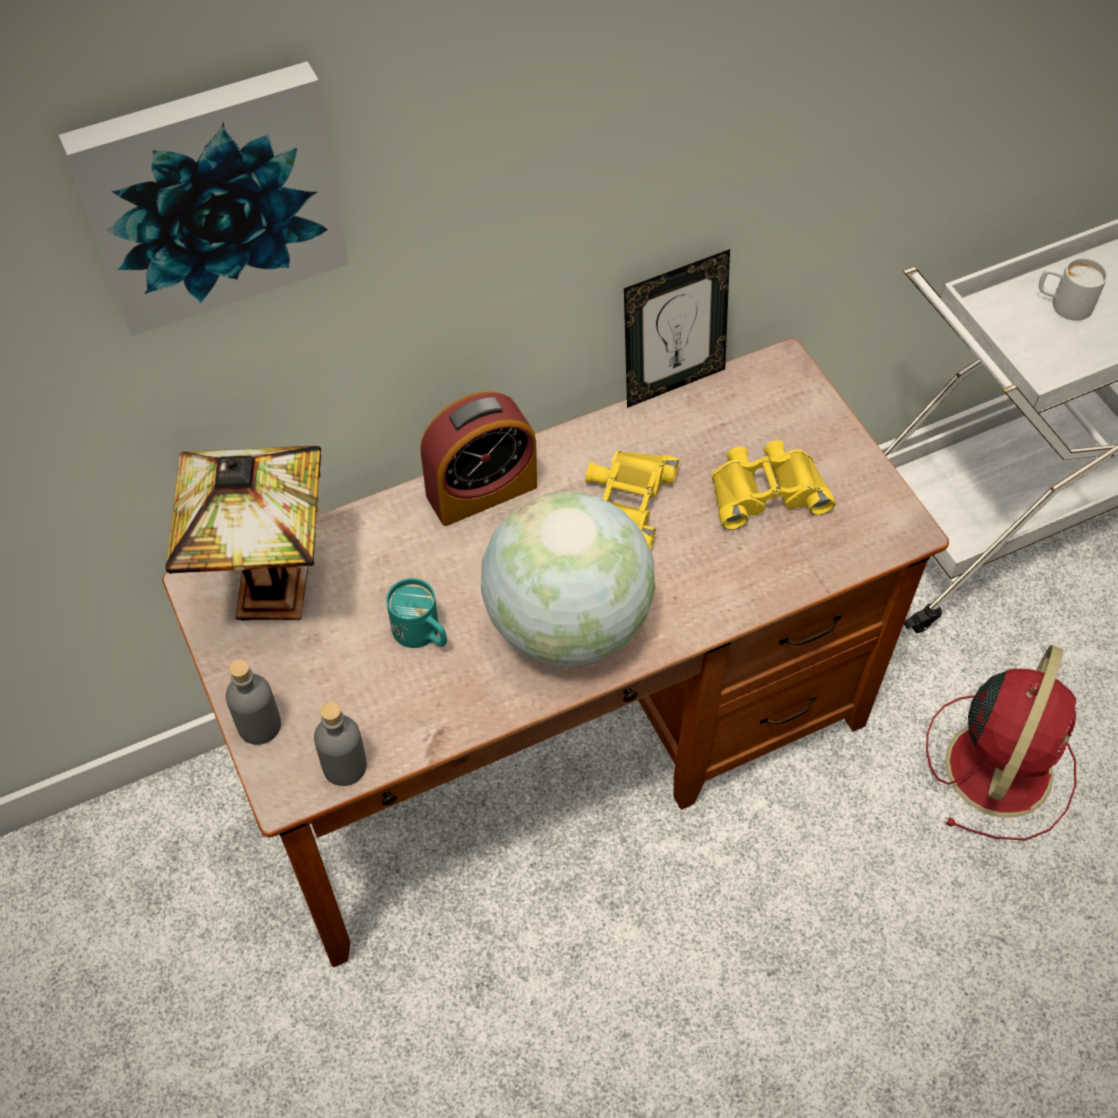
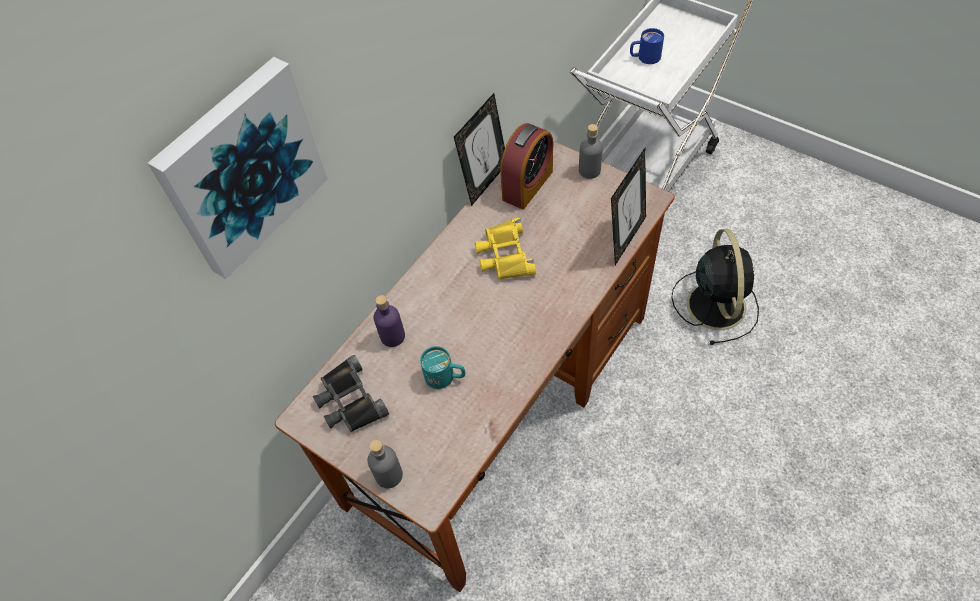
camera: 25 degrees left, 0 degrees up
table lamp [165,446,321,621] -> black binoculars [313,355,389,432]
grey bottle [314,702,367,786] -> grey bottle moved to [579,124,603,179]
alarm clock [420,392,537,526] -> alarm clock moved to [500,123,553,209]
globe [481,492,655,666] -> none
yellow binoculars [711,440,835,530] -> none
red fan [926,645,1077,841] -> black fan [671,229,759,345]
white mug [1039,257,1108,321] -> blue mug [630,28,664,64]
none -> purple bottle [374,295,405,347]
none -> picture frame [611,148,646,265]

